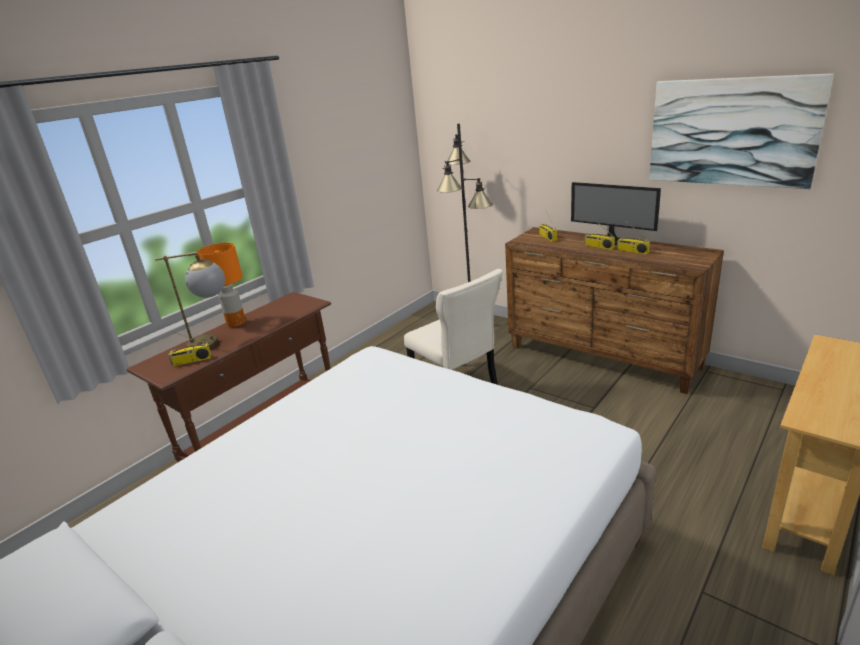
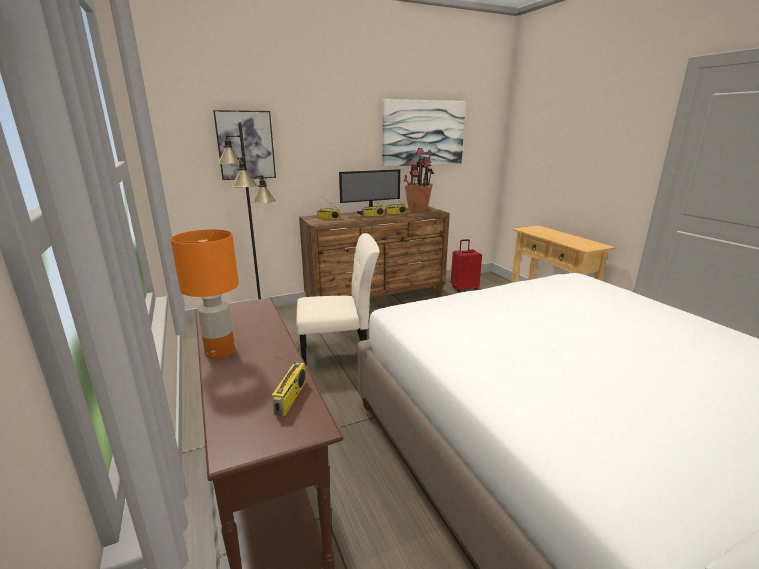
camera: 65 degrees left, 5 degrees down
table lamp [155,252,225,349] -> none
none -> picture [213,110,276,180]
none -> potted plant [403,148,434,212]
none -> red suitcase [451,239,482,293]

